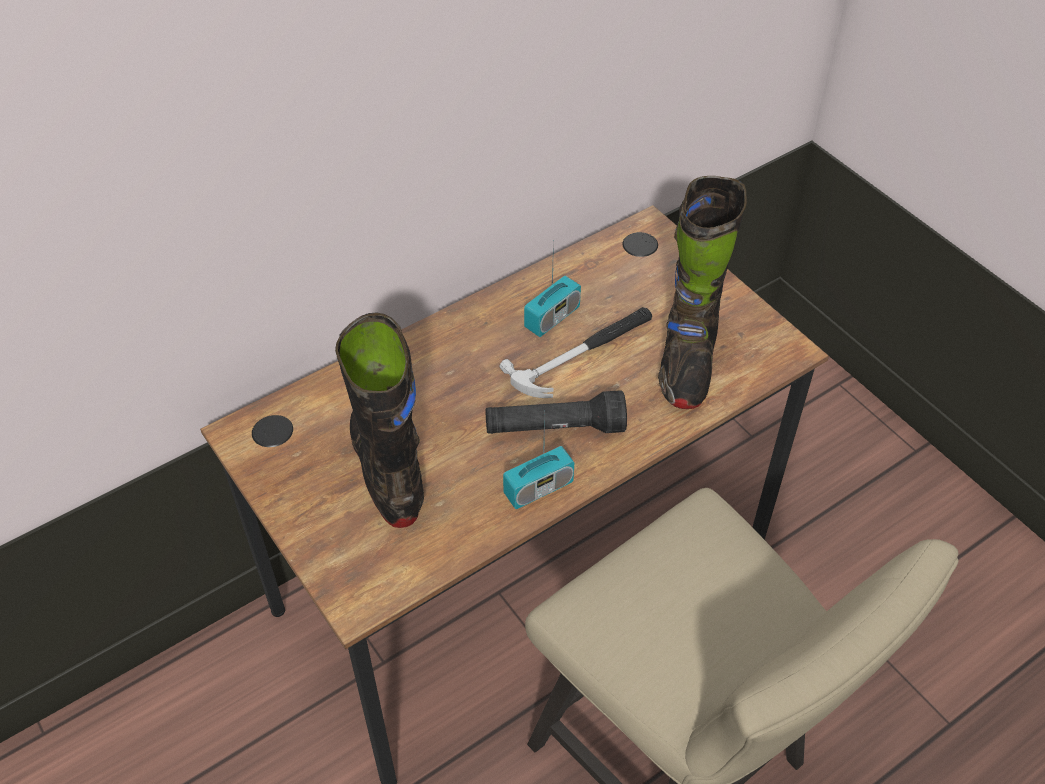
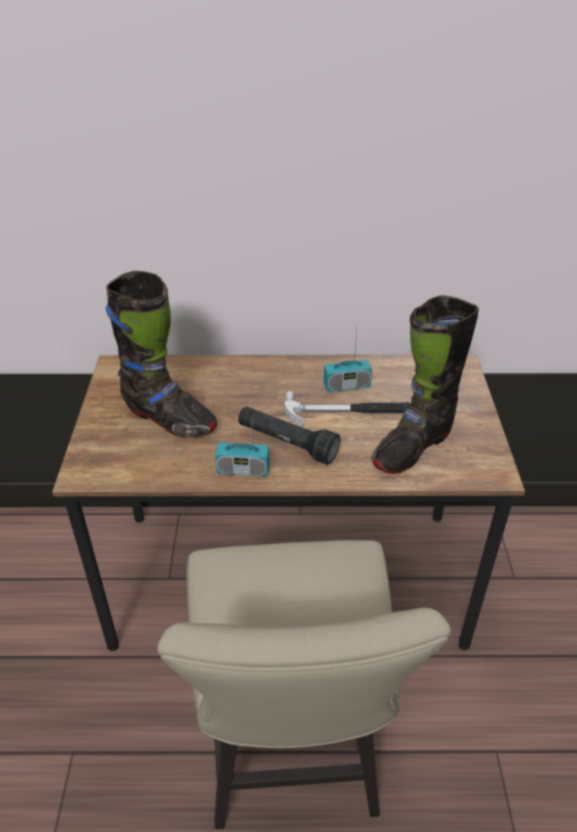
camera: 35 degrees right, 10 degrees down
black boot [335,312,424,528] -> black boot turned 105 degrees clockwise [105,271,217,437]

